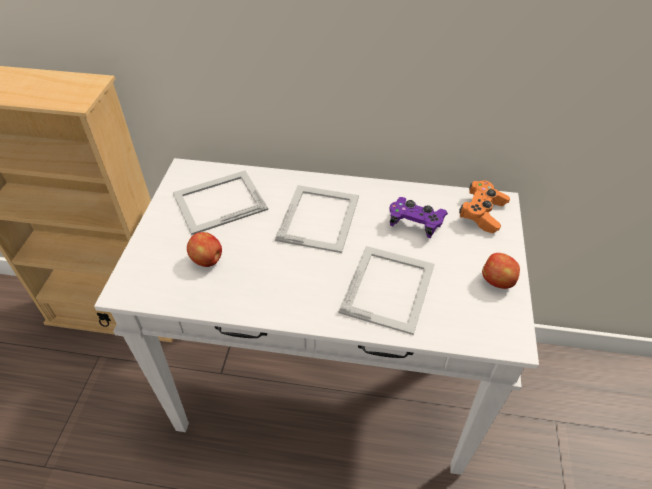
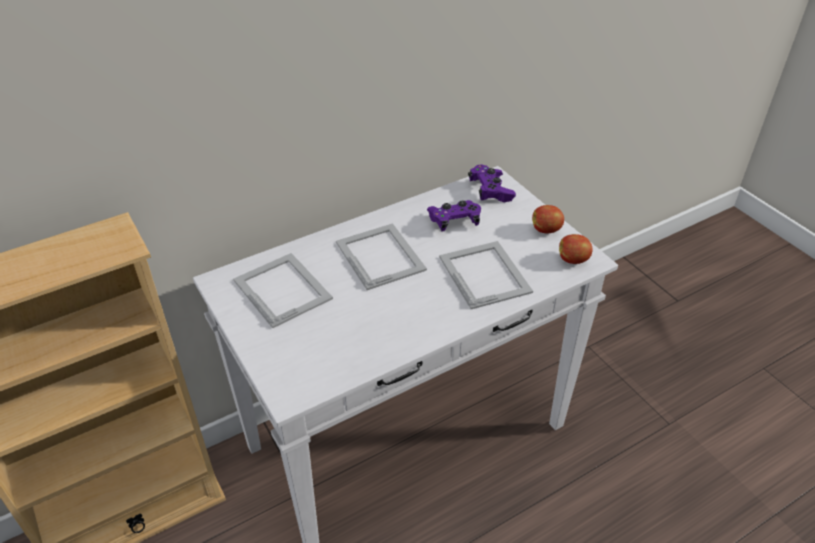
camera: 40 degrees left, 5 degrees down
picture frame [173,171,268,235] -> picture frame turned 120 degrees clockwise [233,253,333,328]
apple [187,232,222,267] -> apple moved to [559,234,592,264]
orange game controller [459,180,510,233] -> purple game controller [468,164,516,202]

